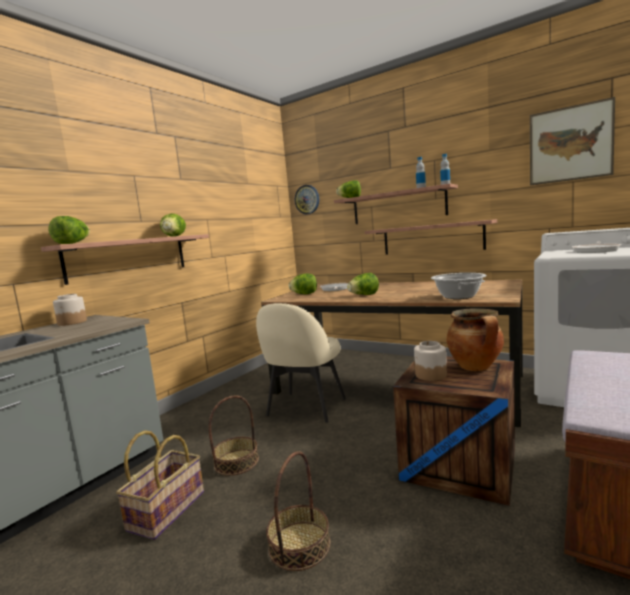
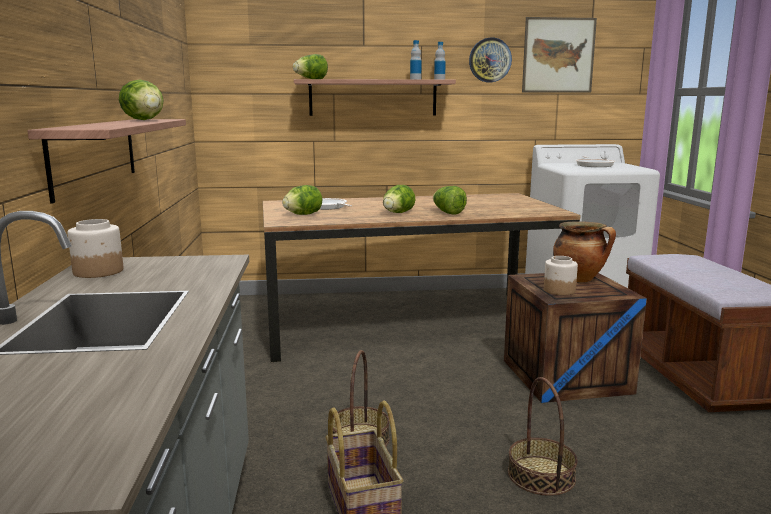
camera: 40 degrees left, 5 degrees up
lettuce [48,216,90,244] -> lettuce moved to [433,186,467,215]
beige chair [256,303,346,423] -> none
wall clock [295,185,319,214] -> wall clock moved to [469,38,512,82]
shelf [365,219,497,255] -> none
cooking pot [431,273,487,299] -> none

